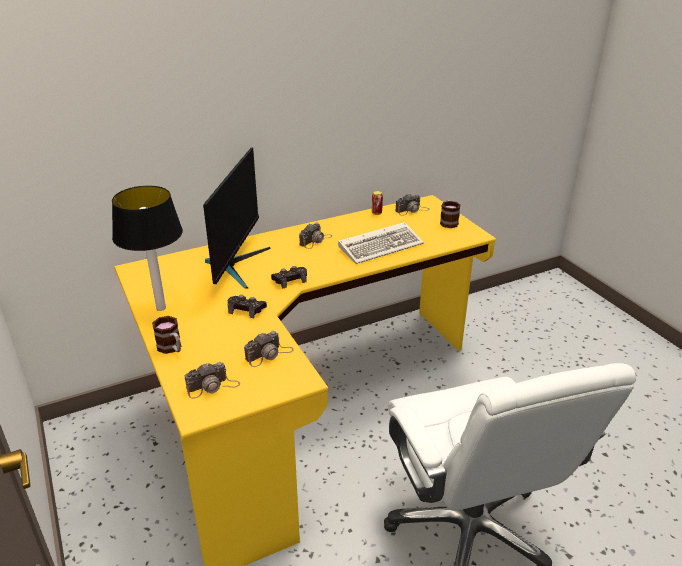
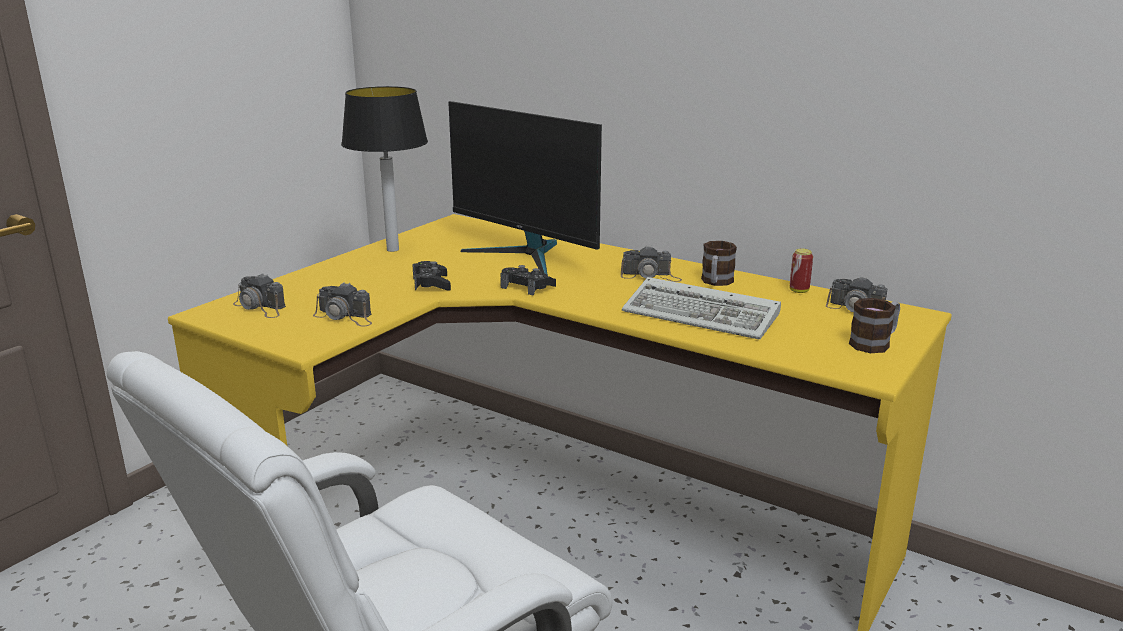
camera: 60 degrees right, 10 degrees down
mug [152,316,181,354] -> mug moved to [701,241,737,286]
monitor [203,148,271,289] -> monitor turned 60 degrees clockwise [448,101,602,276]

